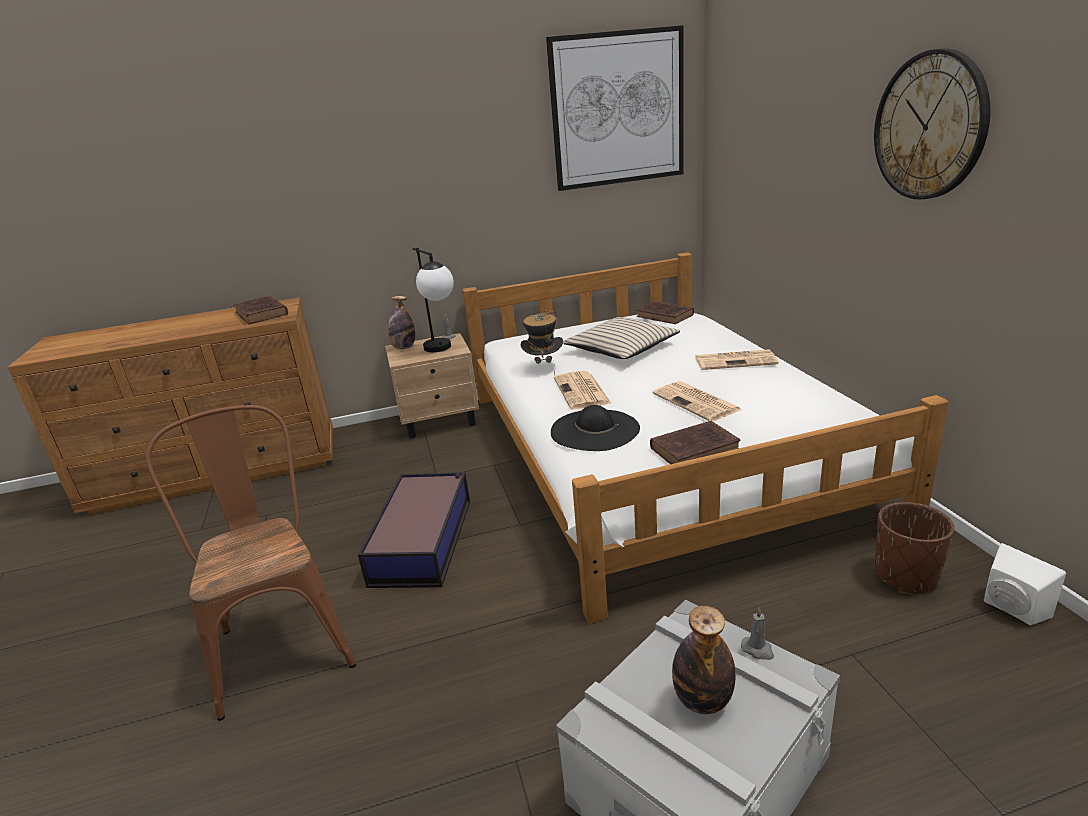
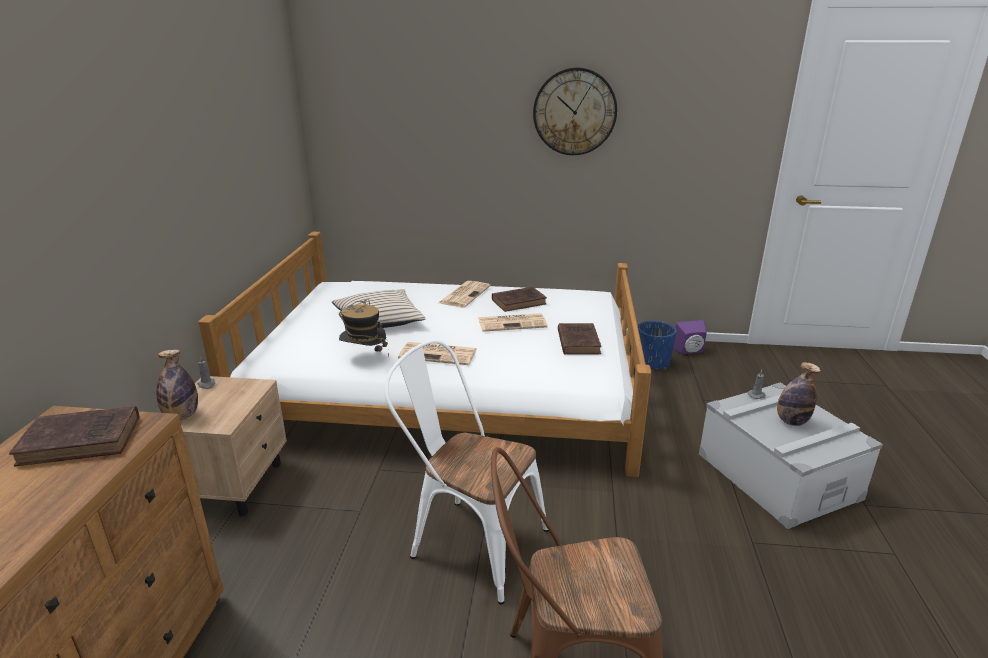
camera: 70 degrees left, 0 degrees up
storage box [358,472,470,588] -> white chair [384,340,549,604]
table lamp [412,248,454,352] -> none
picture [546,25,684,191] -> none
black hat [551,405,640,451] -> none
brown book [637,301,694,324] -> brown book moved to [492,287,547,312]
brown planter [875,502,955,594] -> blue planter [638,321,677,370]
white speaker [984,543,1066,625] -> purple speaker [673,320,707,355]

